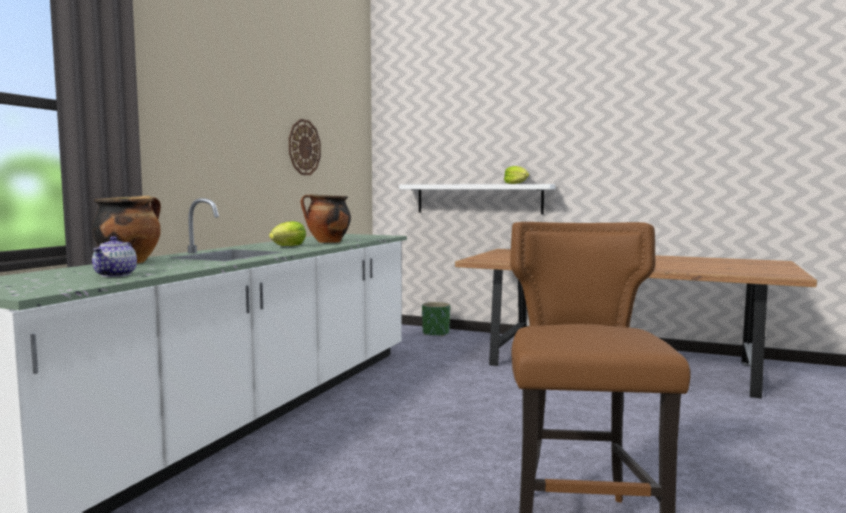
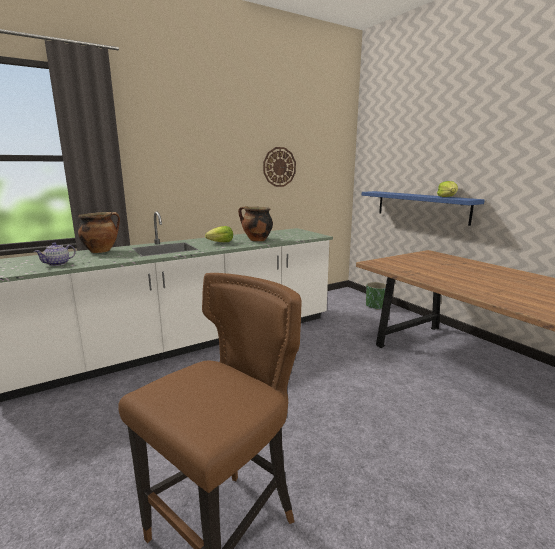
camera: 35 degrees right, 10 degrees up
white shelf [399,184,556,215] -> blue shelf [362,191,485,226]

